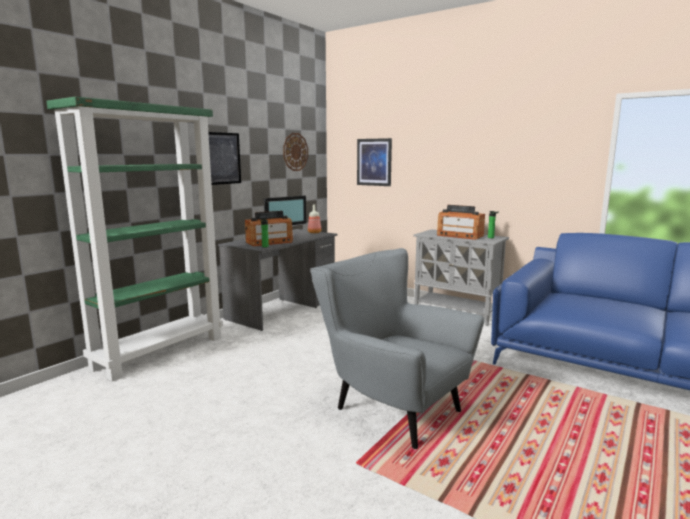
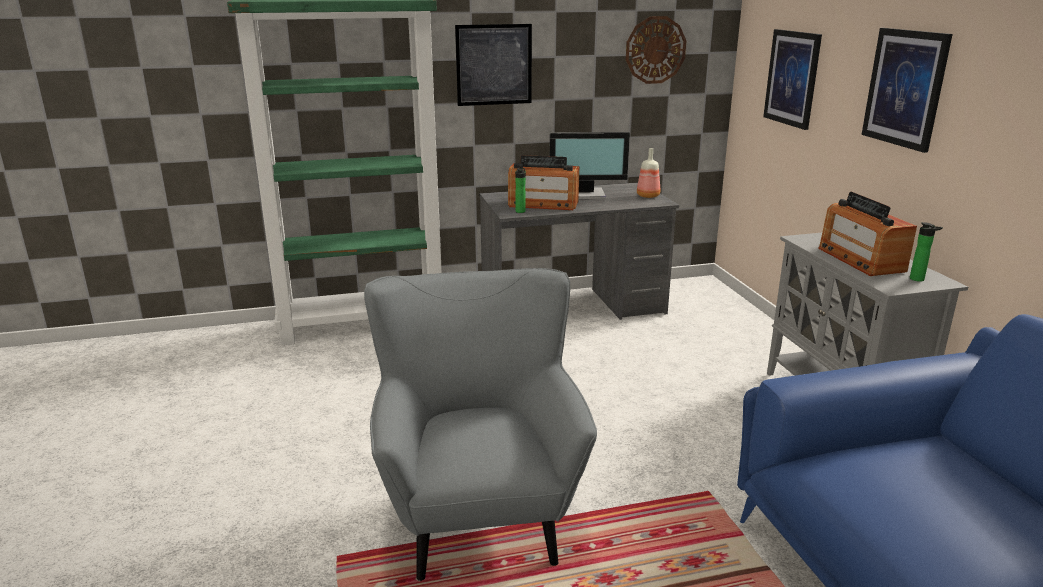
camera: 40 degrees right, 10 degrees up
none -> picture [861,28,953,153]

